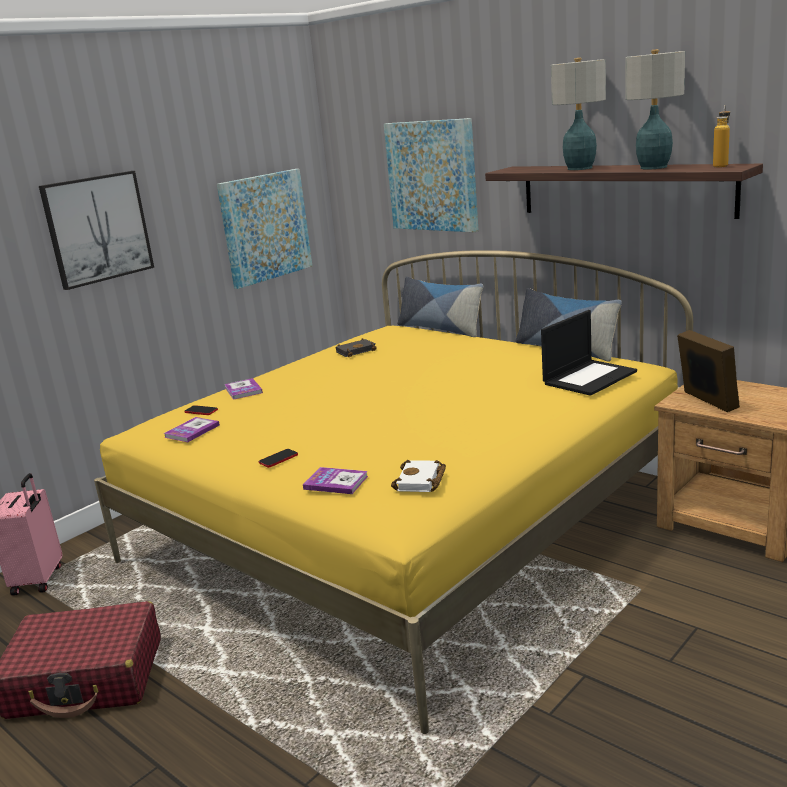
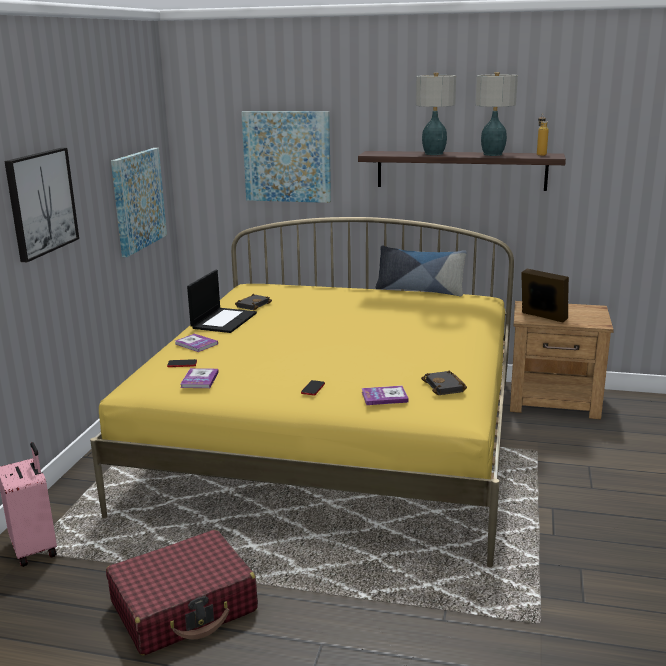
camera: 30 degrees left, 0 degrees up
white book [391,460,446,492] -> black book [421,371,467,395]
pillow [397,276,483,337] -> none
laptop [541,310,637,396] -> laptop moved to [187,270,257,333]

